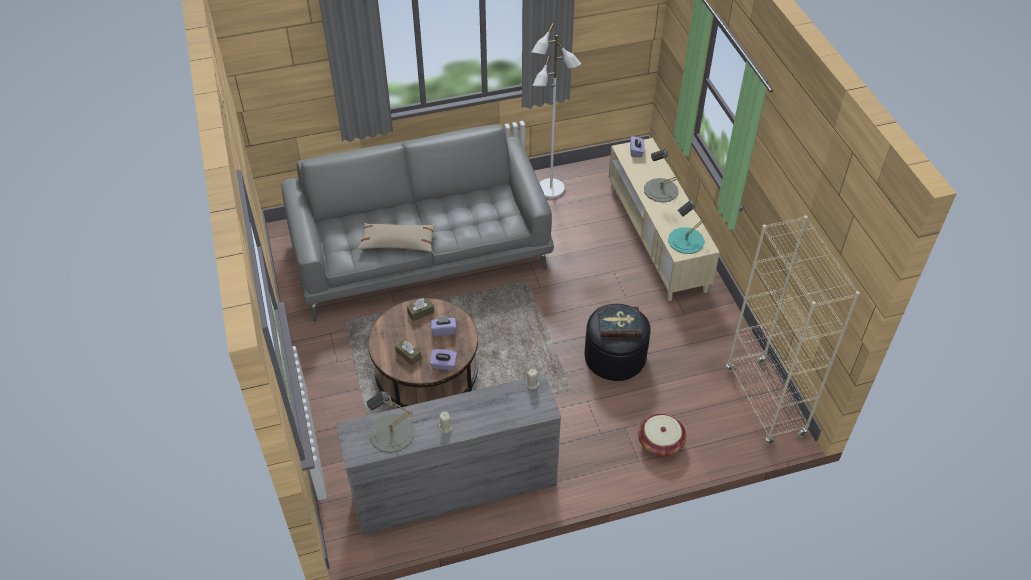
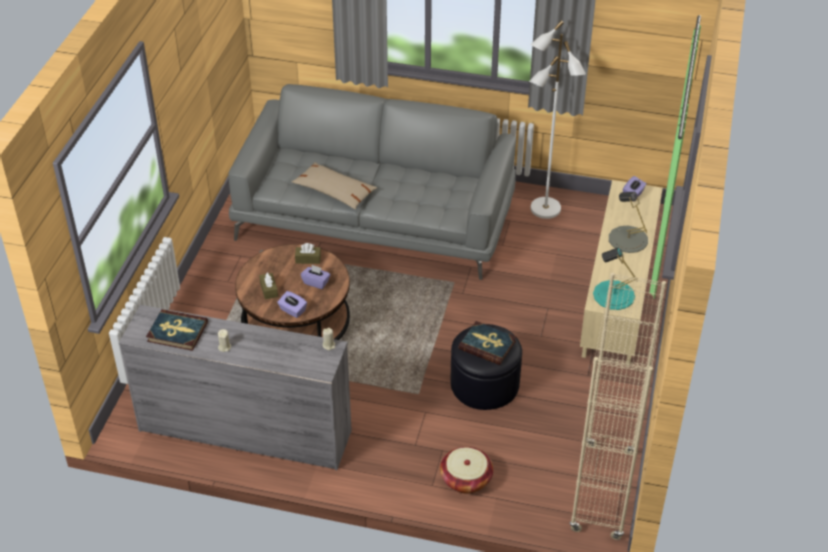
camera: 30 degrees right, 5 degrees down
grey table lamp [367,391,414,453] -> book [146,309,208,351]

